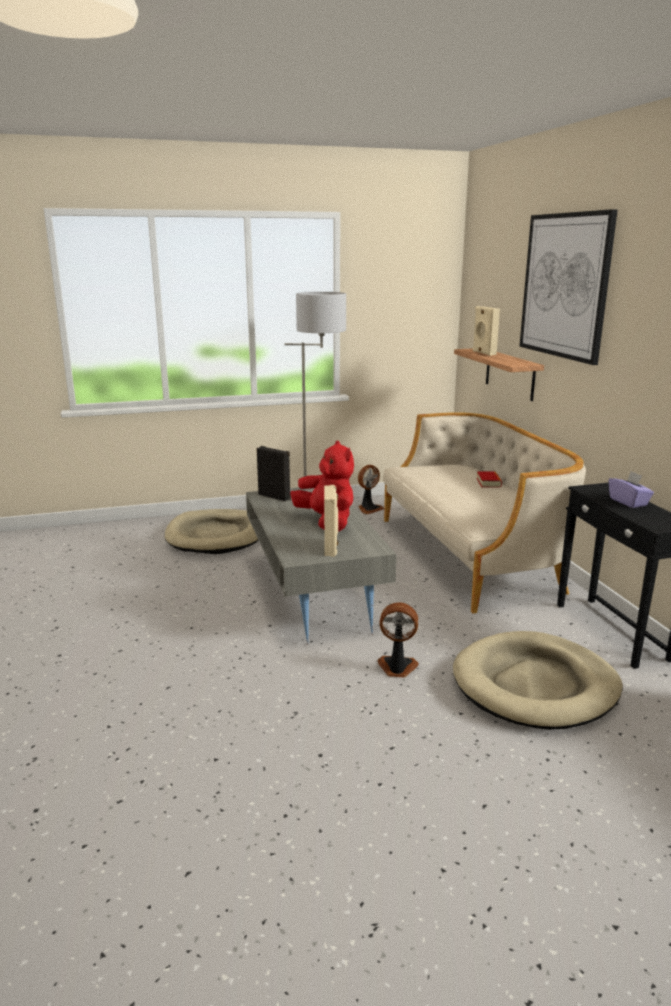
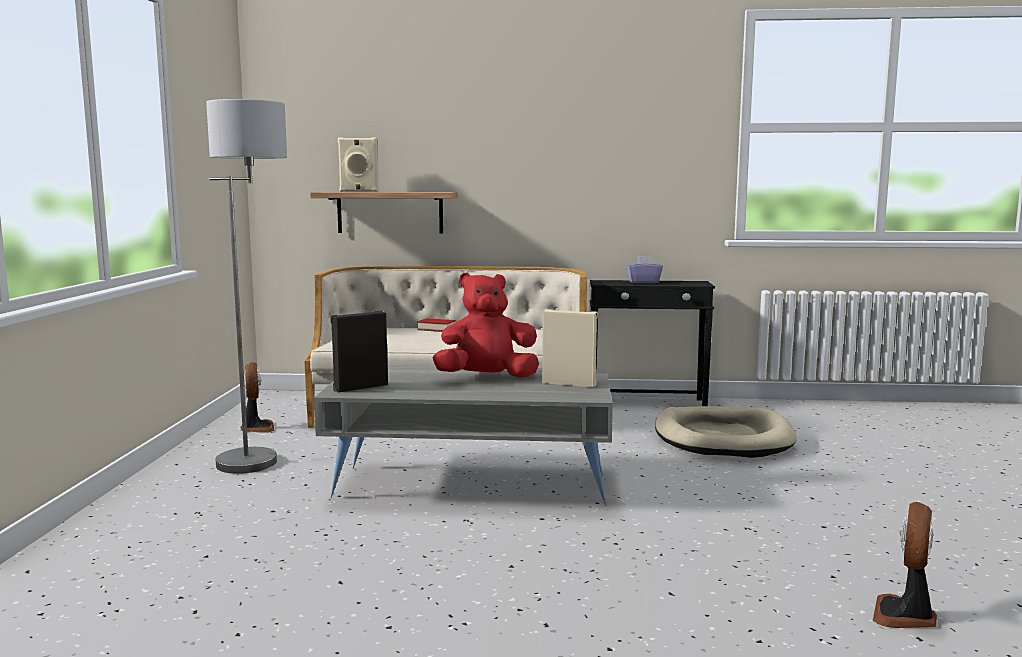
camera: 70 degrees left, 10 degrees down
beige dog bed [165,509,259,554] -> none
fan [377,602,419,677] -> fan moved to [873,502,937,628]
picture [519,209,618,365] -> none

